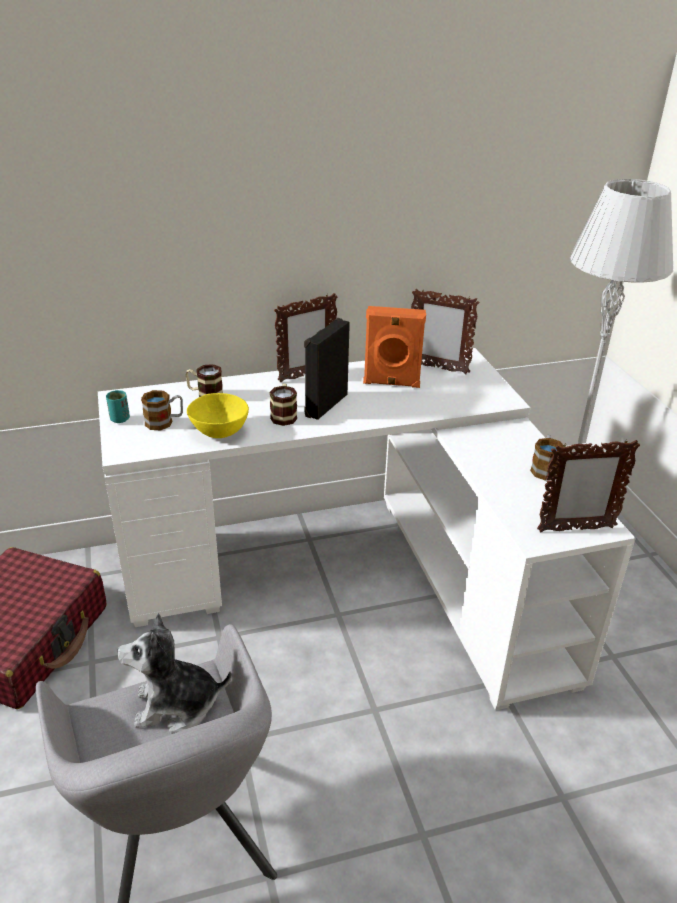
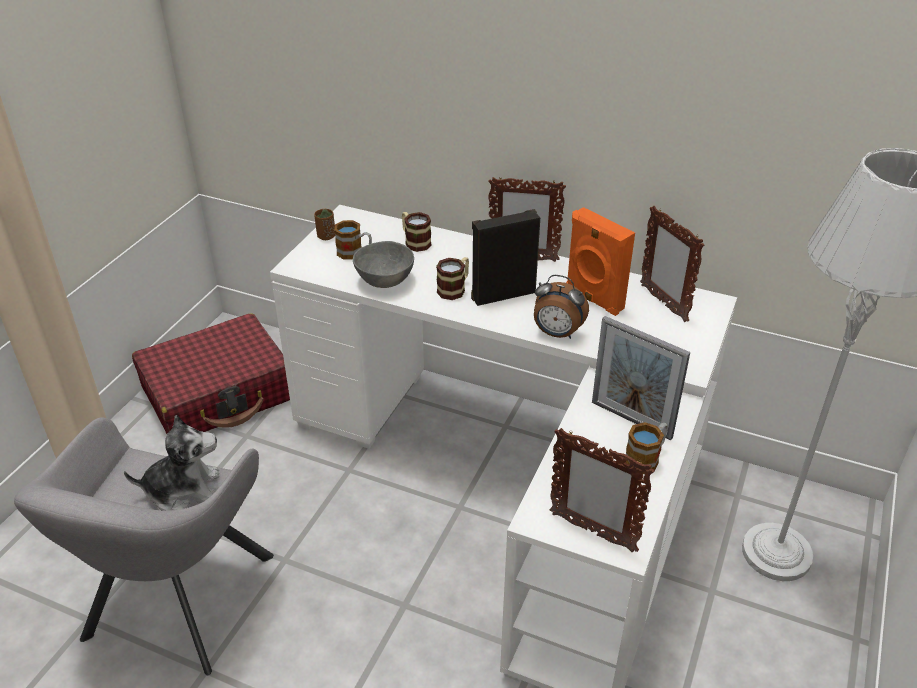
camera: 40 degrees right, 5 degrees up
turquoise cup [106,390,130,423] -> brown cup [314,209,335,240]
plush toy [117,613,232,733] -> plush toy turned 135 degrees clockwise [124,415,219,511]
yellow bowl [187,393,249,438] -> grey bowl [353,241,414,288]
none -> alarm clock [534,275,589,339]
none -> picture frame [592,316,690,441]

